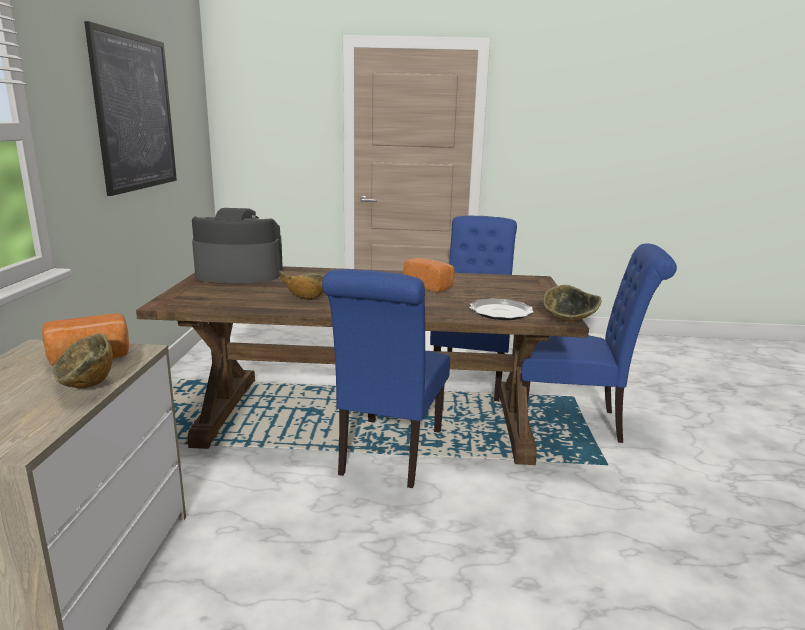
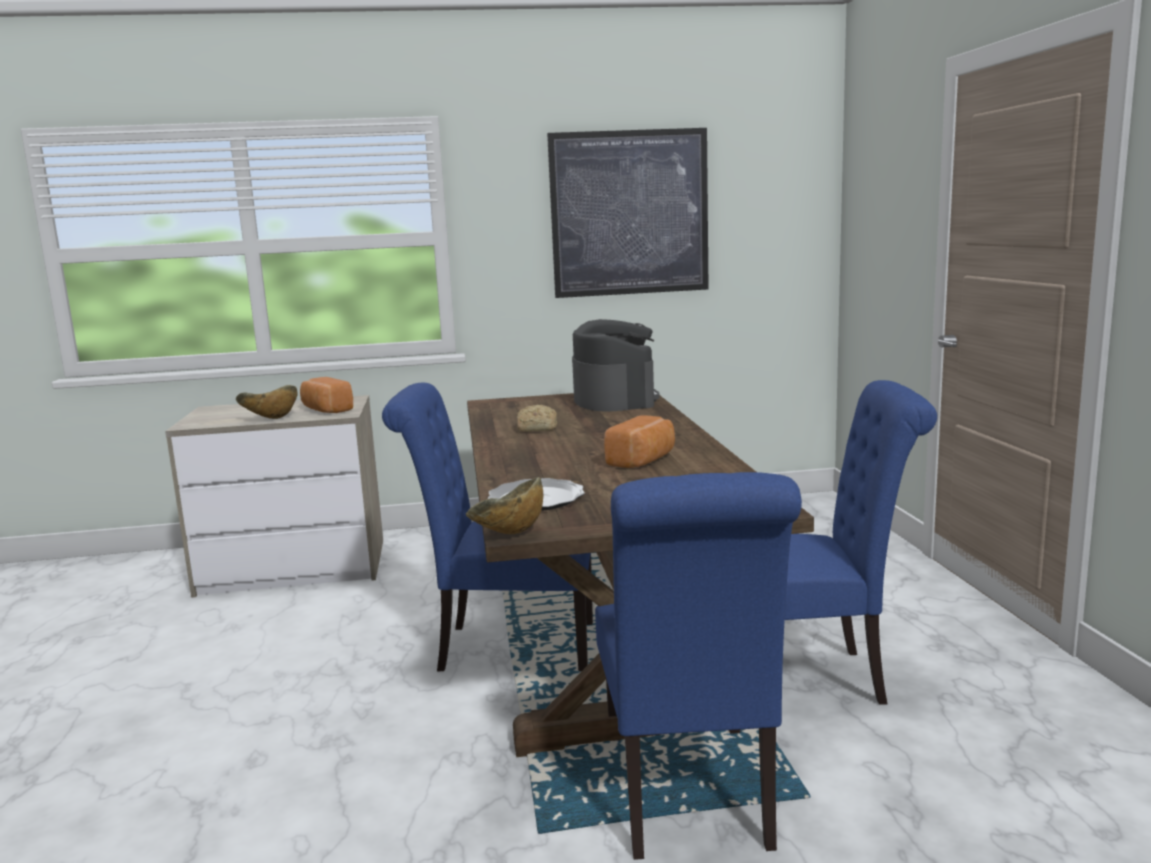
camera: 80 degrees right, 5 degrees down
bowl [279,271,324,300] -> bread [517,405,557,432]

